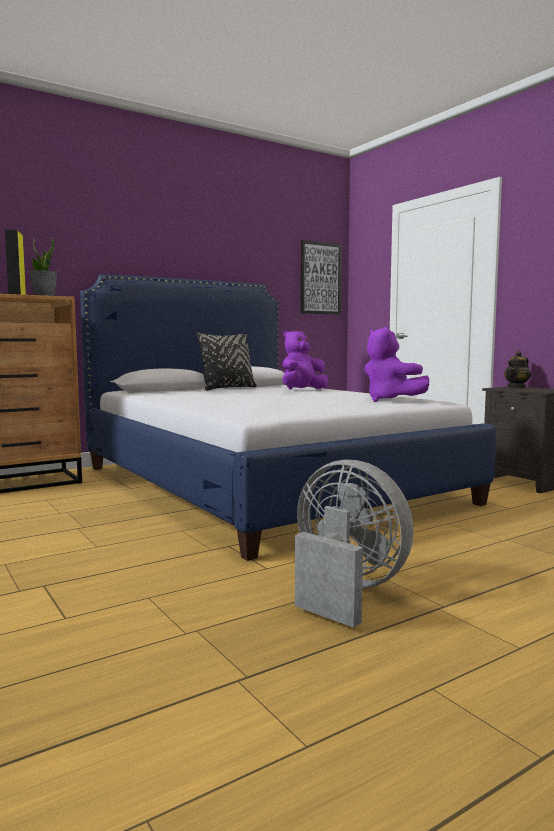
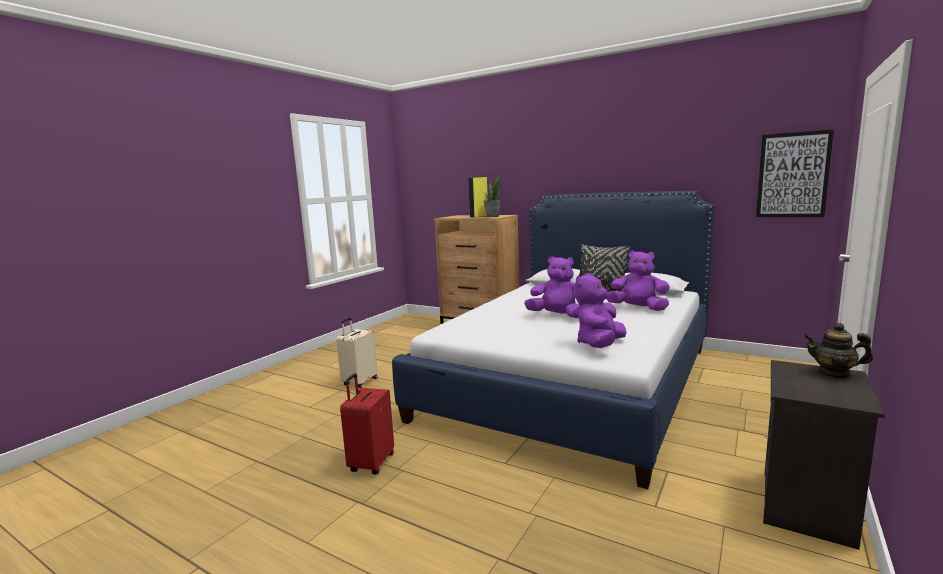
camera: 65 degrees right, 5 degrees up
grey fan [295,460,414,628] -> red suitcase [340,373,394,474]
none -> beige suitcase [336,317,378,388]
none -> purple plush toy [524,256,579,318]

